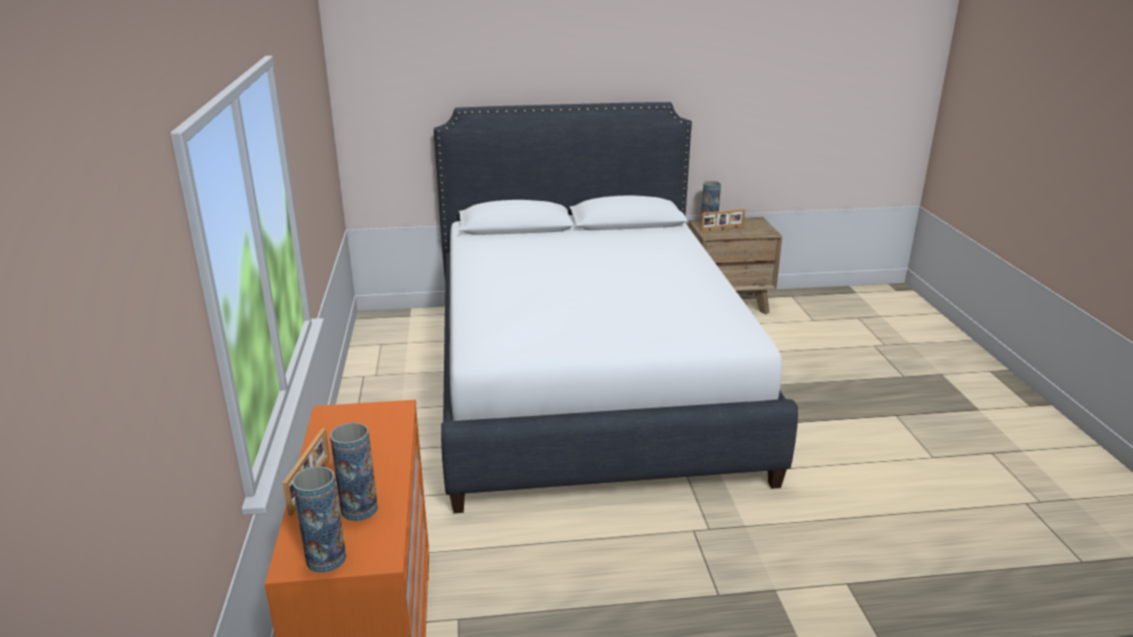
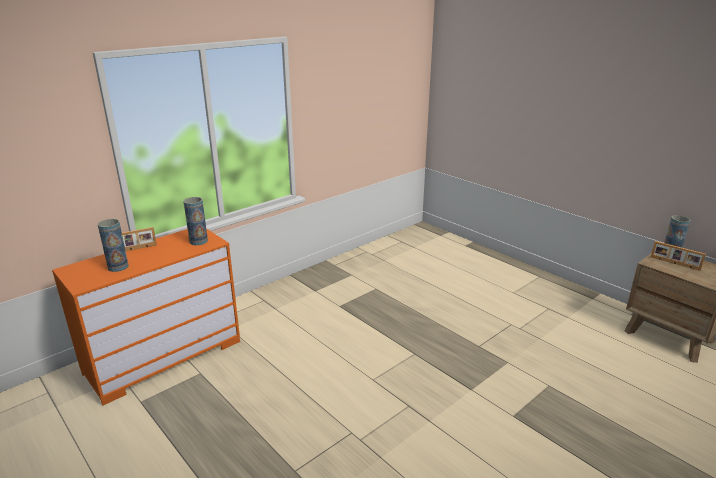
camera: 55 degrees right, 0 degrees up
vase [292,466,346,572] -> vase moved to [183,197,208,245]
white bed [434,102,798,513] -> none

